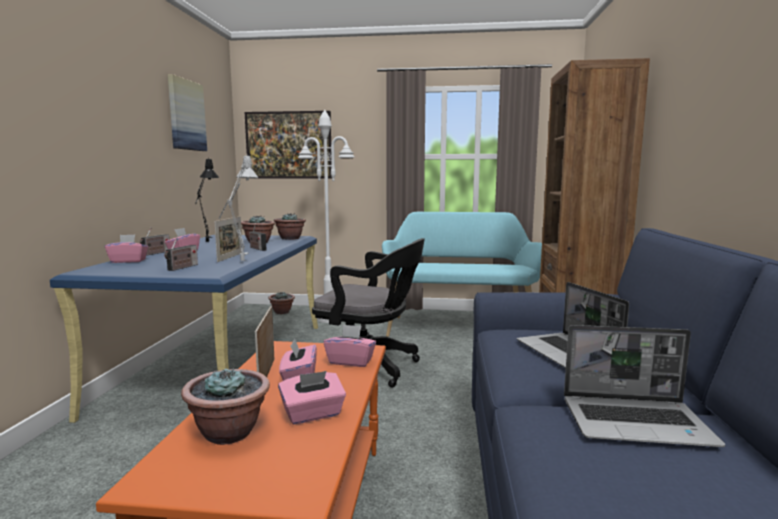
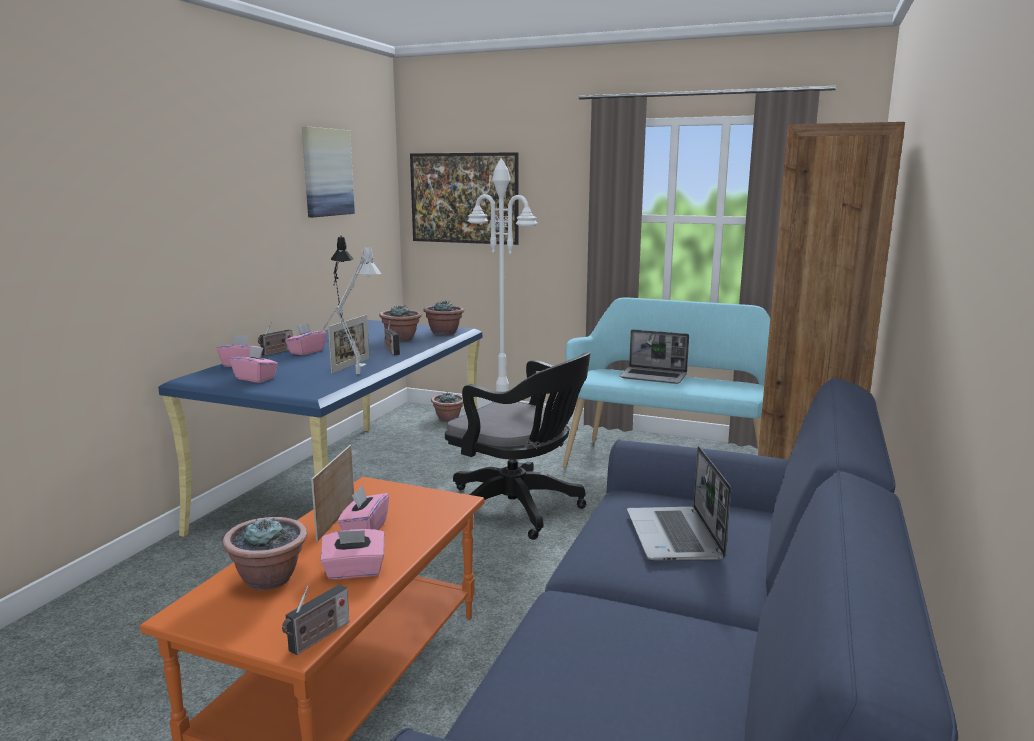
camera: 15 degrees right, 5 degrees up
radio [165,237,198,271] -> radio moved to [282,584,350,655]
pink tissue box [324,324,376,367] -> pink tissue box moved to [230,346,278,383]
laptop [564,325,725,447] -> laptop moved to [620,329,689,384]

